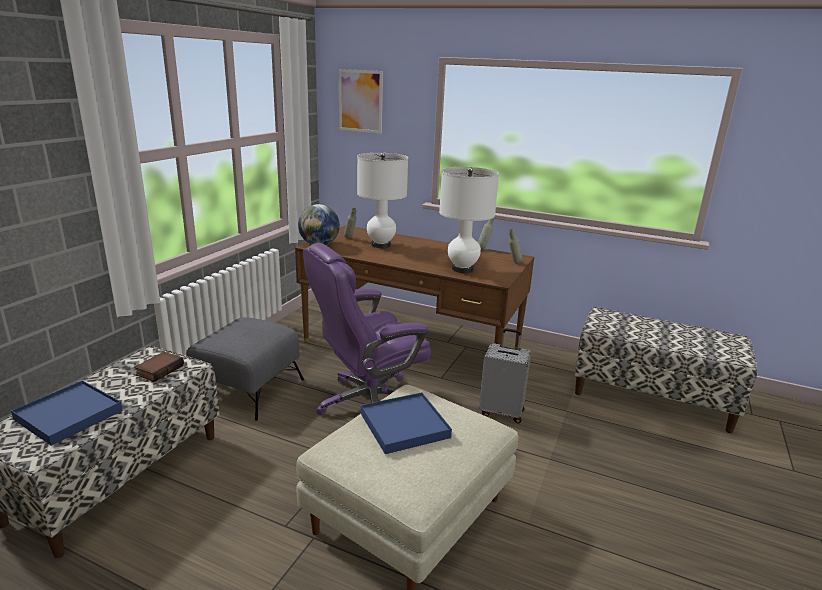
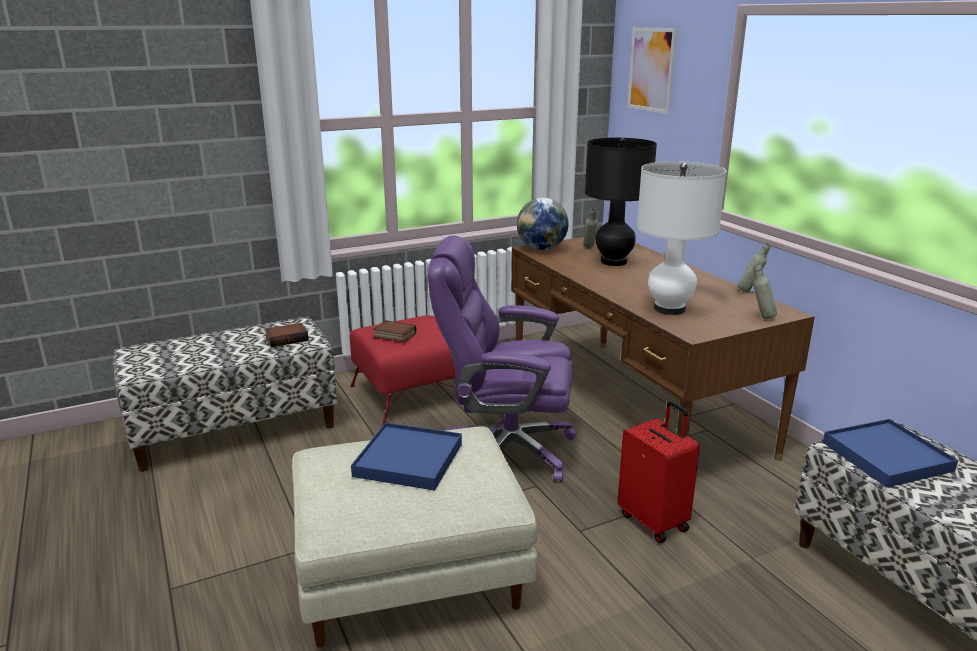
camera: 40 degrees right, 0 degrees up
blue tray [11,380,123,446] -> blue tray moved to [823,419,958,488]
grey ottoman [186,317,304,421] -> red ottoman [350,315,456,426]
white table lamp [357,153,408,248] -> black table lamp [585,138,657,266]
grey suitcase [479,328,531,424] -> red suitcase [618,401,700,543]
none -> book [373,320,416,343]

